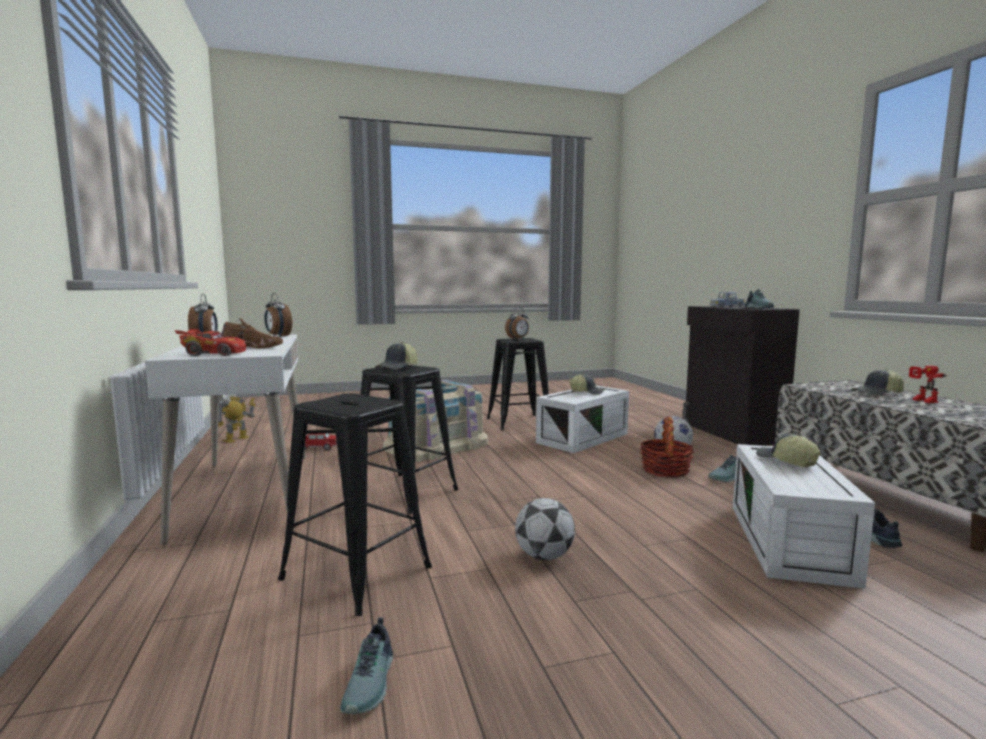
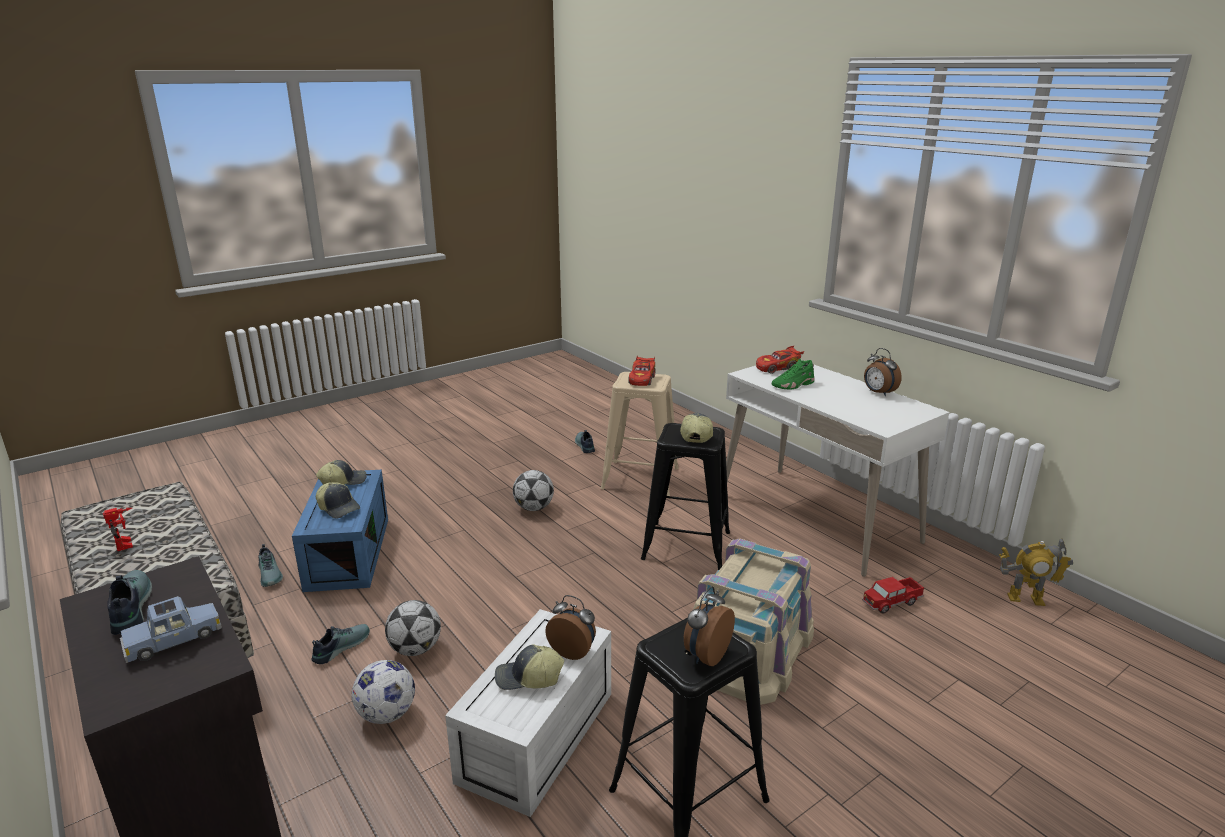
camera: 160 degrees right, 15 degrees up
toy robot [218,395,256,443] -> toy robot turned 90 degrees clockwise [999,539,1073,606]
brown shoe [222,318,283,349] -> green shoe [772,358,815,390]
alarm clock [264,293,292,337] -> alarm clock moved to [545,595,596,660]
black stool [278,393,432,616] -> beige stool [601,372,679,496]
basket [640,417,694,477] -> football [385,600,441,656]
white storage box [733,444,875,589] -> blue storage box [292,470,388,592]
cap [851,369,904,395] -> cap moved to [316,460,367,485]
none -> red toy car [628,355,655,386]

